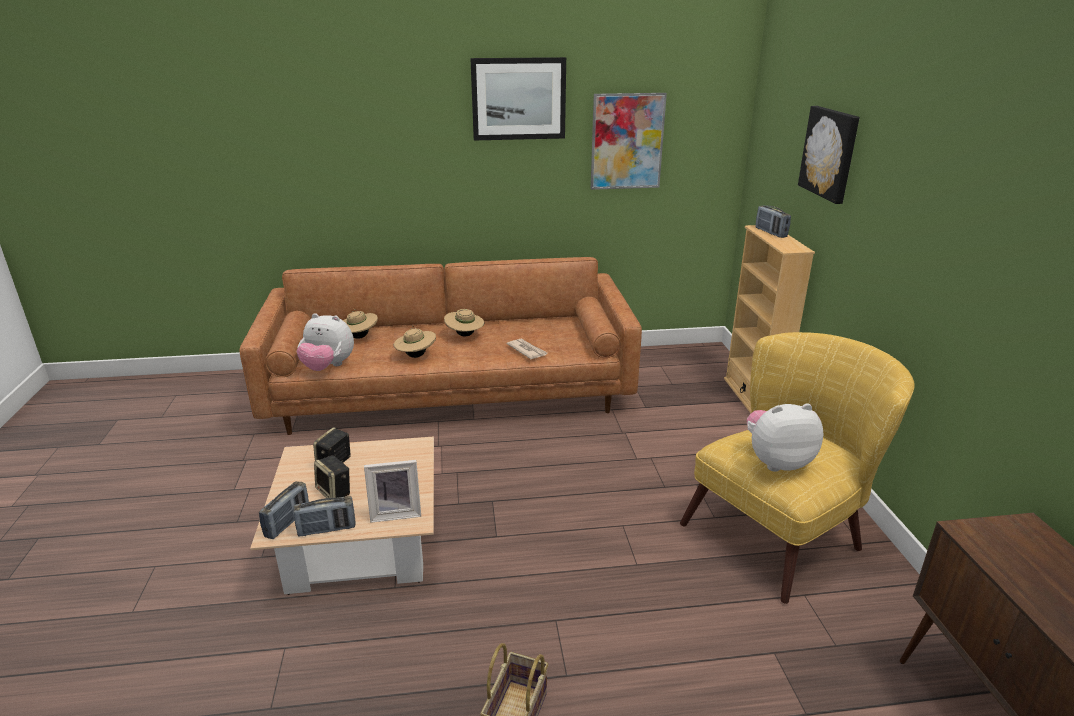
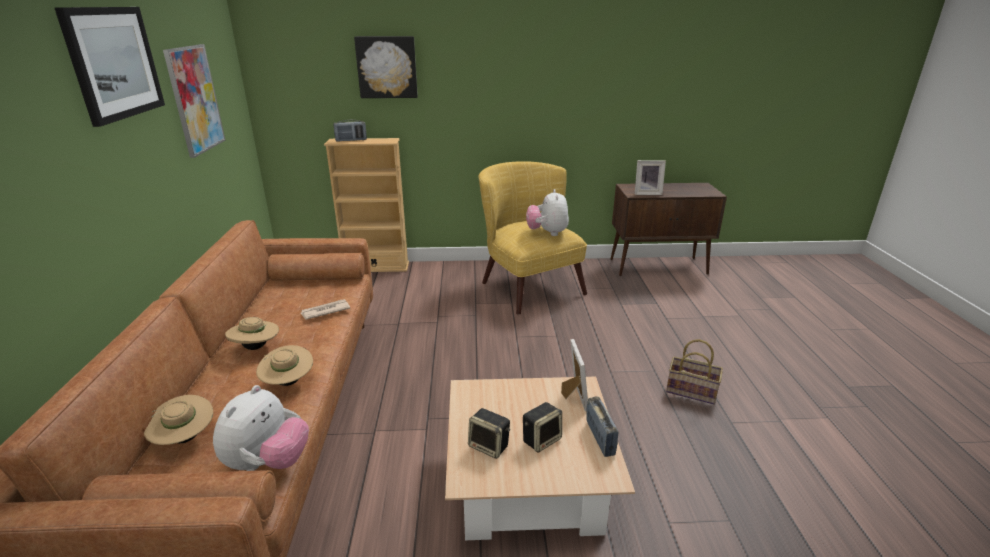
camera: 85 degrees left, 0 degrees up
radio [259,481,309,539] -> none
none -> picture frame [635,160,666,195]

